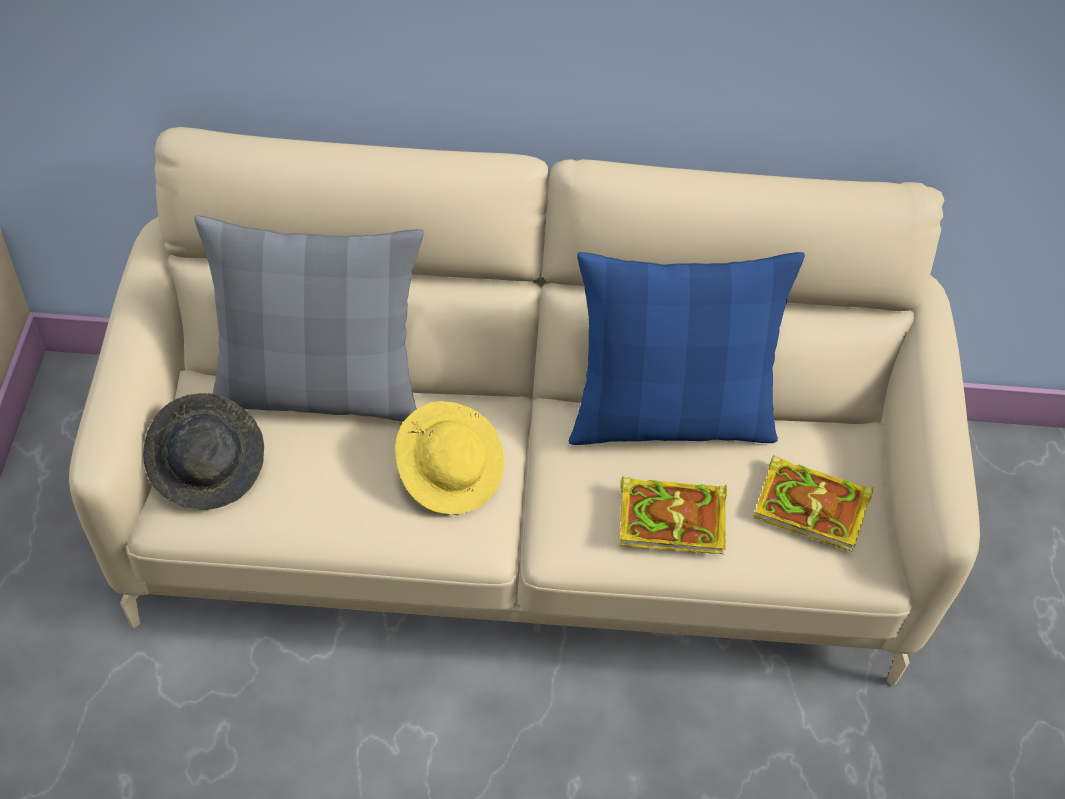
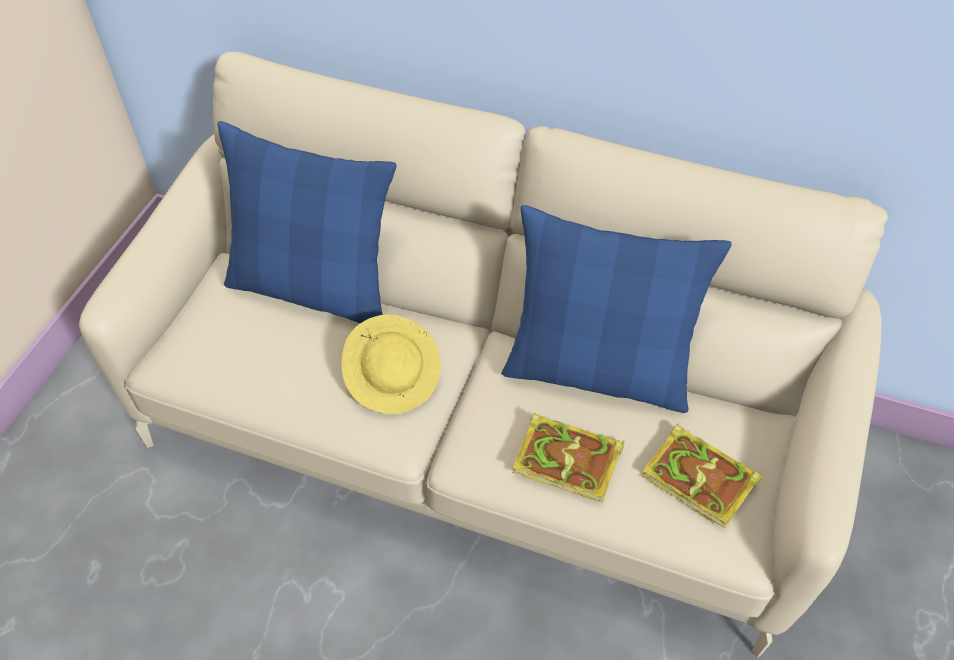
camera: 20 degrees right, 0 degrees up
grey hat [143,393,264,510] -> none
grey pillow [194,215,424,422] -> blue pillow [217,121,397,323]

